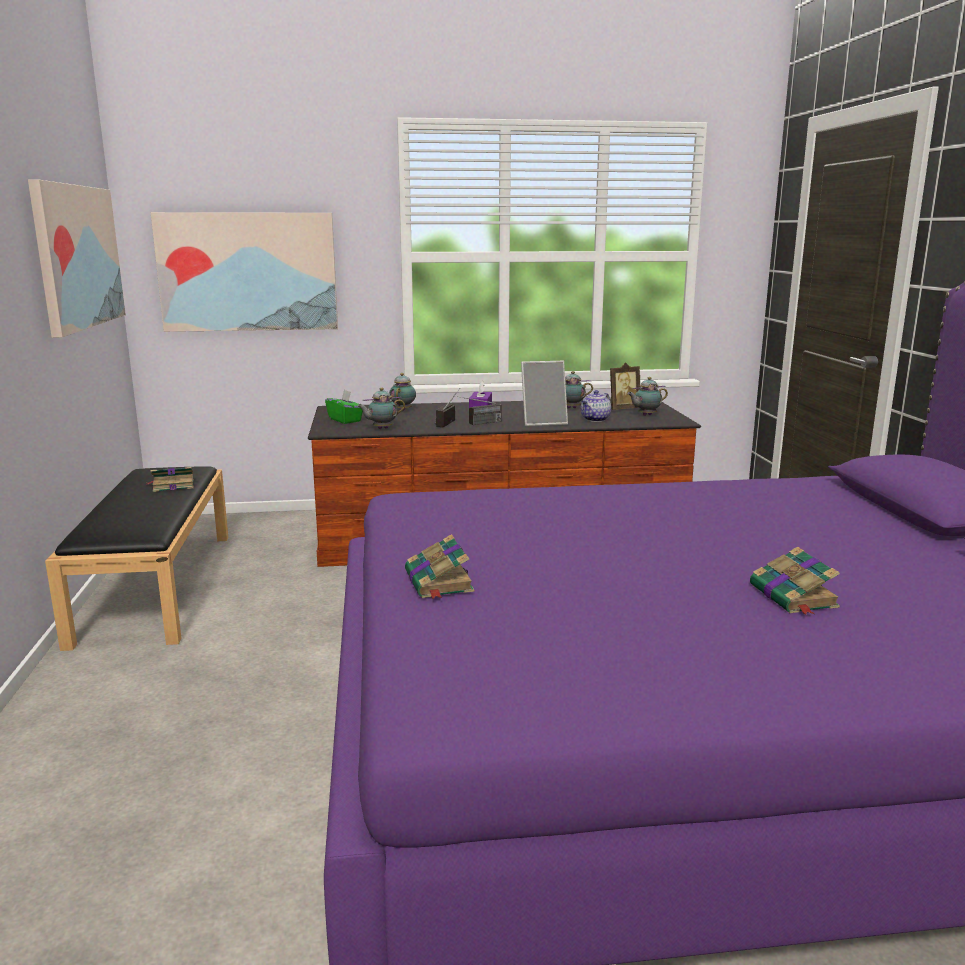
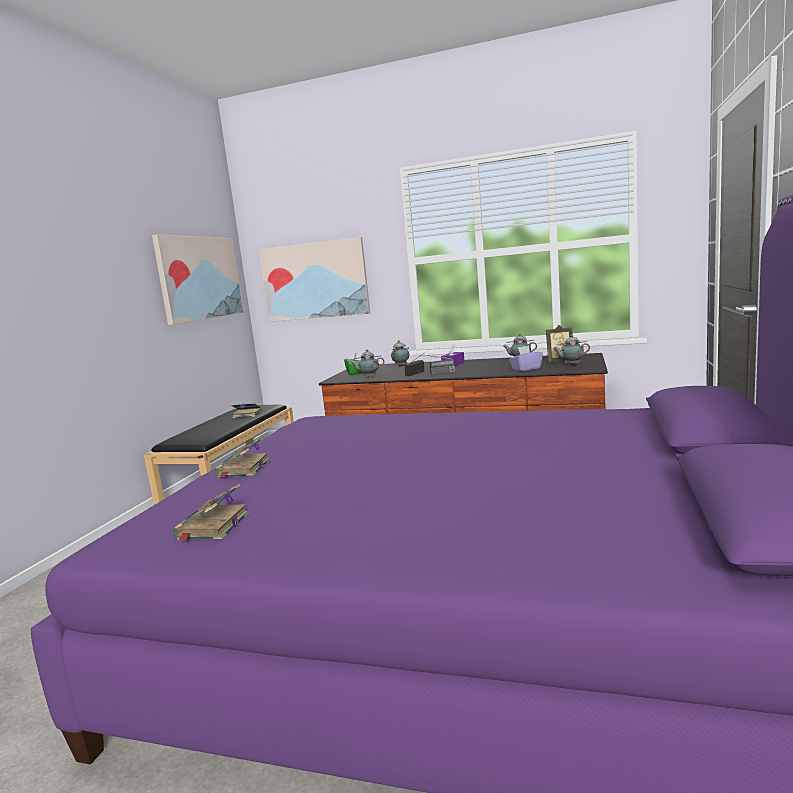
camera: 25 degrees right, 5 degrees down
picture frame [521,361,568,426] -> none
teapot [581,390,611,422] -> purple tissue box [509,345,543,371]
book [750,547,840,615] -> book moved to [173,483,249,542]

